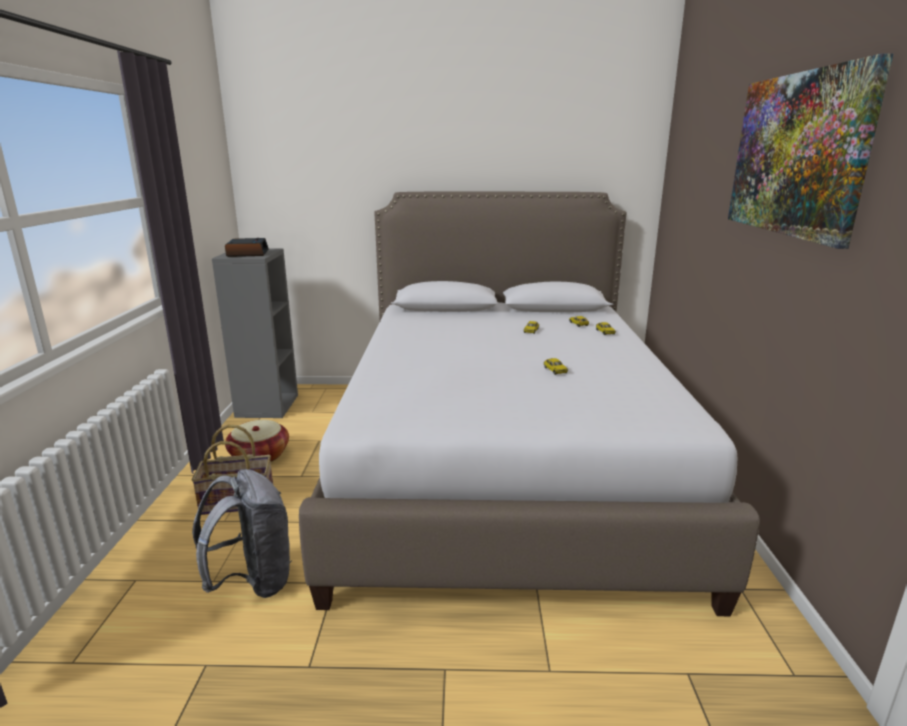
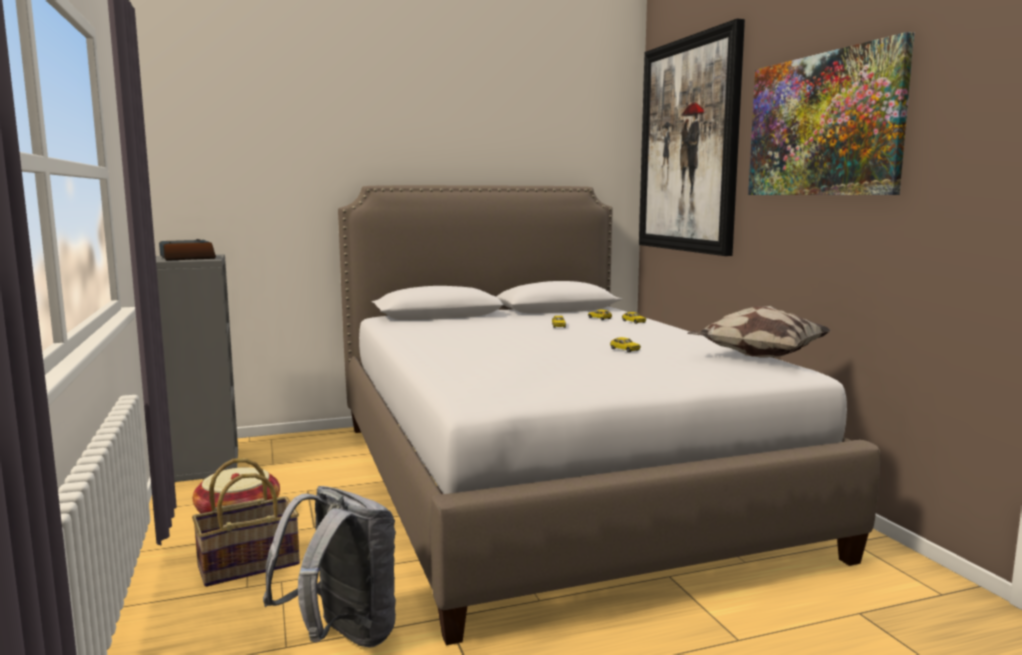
camera: 20 degrees left, 10 degrees down
none -> picture [639,19,745,256]
none -> pillow [688,306,830,358]

